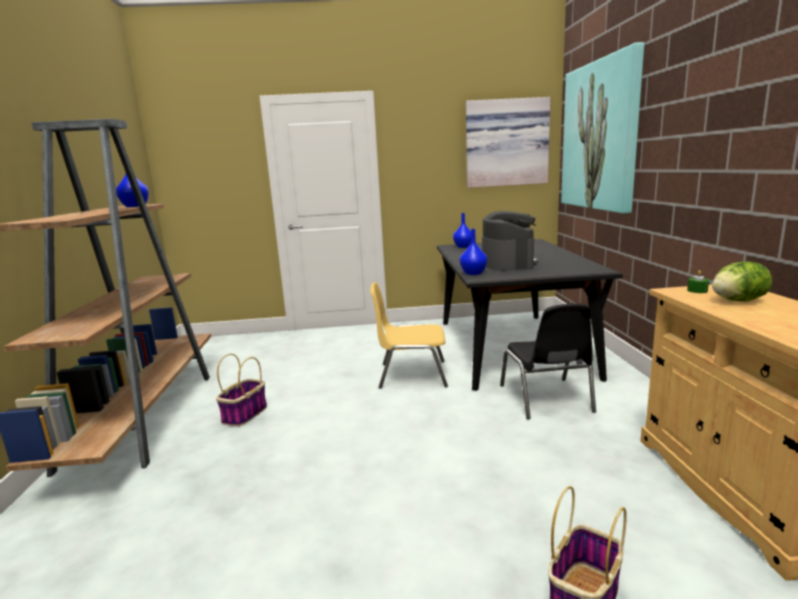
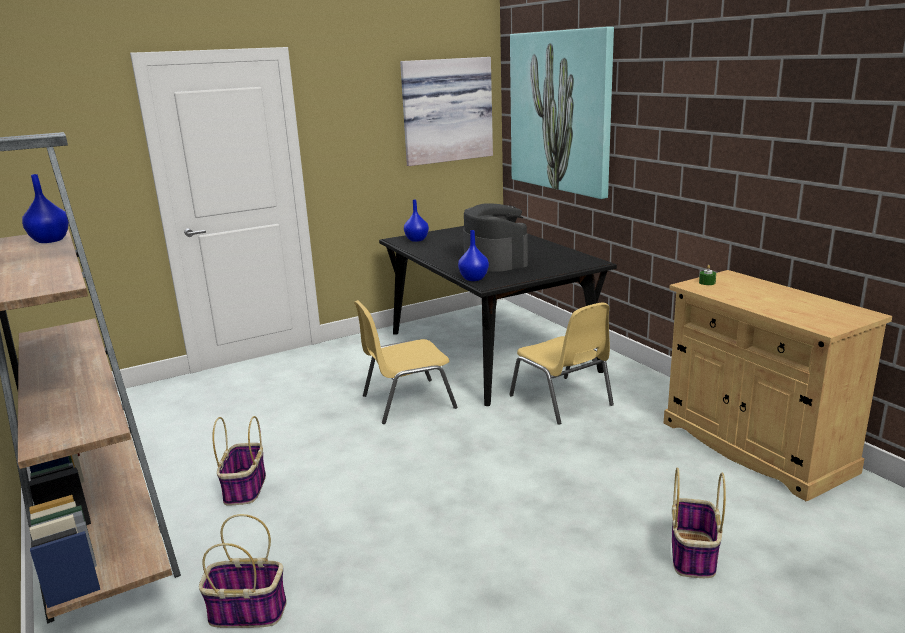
camera: 25 degrees left, 5 degrees up
black chair [500,304,596,419] -> yellow chair [509,303,614,425]
lettuce [712,261,772,301] -> none
none -> basket [199,514,287,628]

